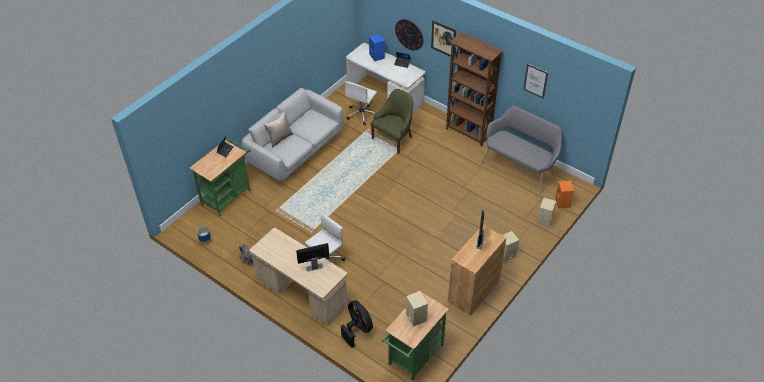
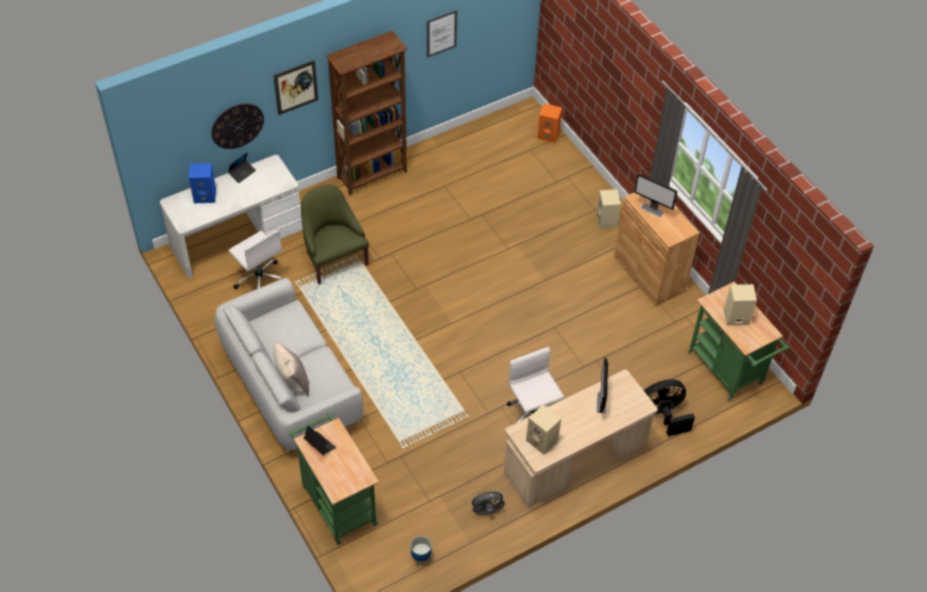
camera: 70 degrees left, 5 degrees up
grey bench [481,106,562,194] -> none
beige speaker [537,198,556,228] -> beige speaker moved to [526,405,561,455]

